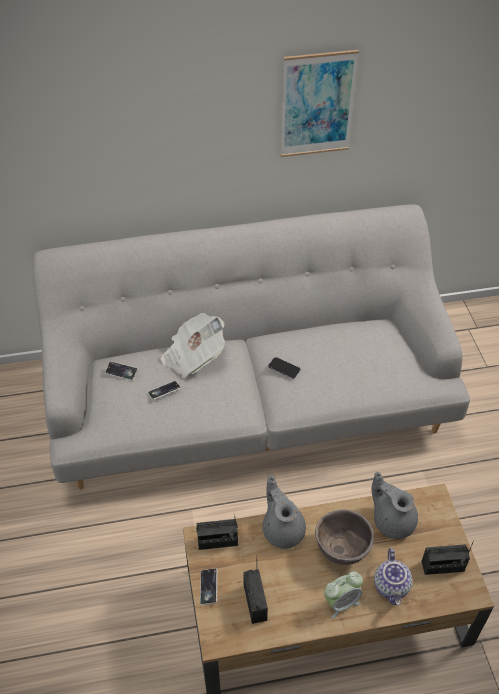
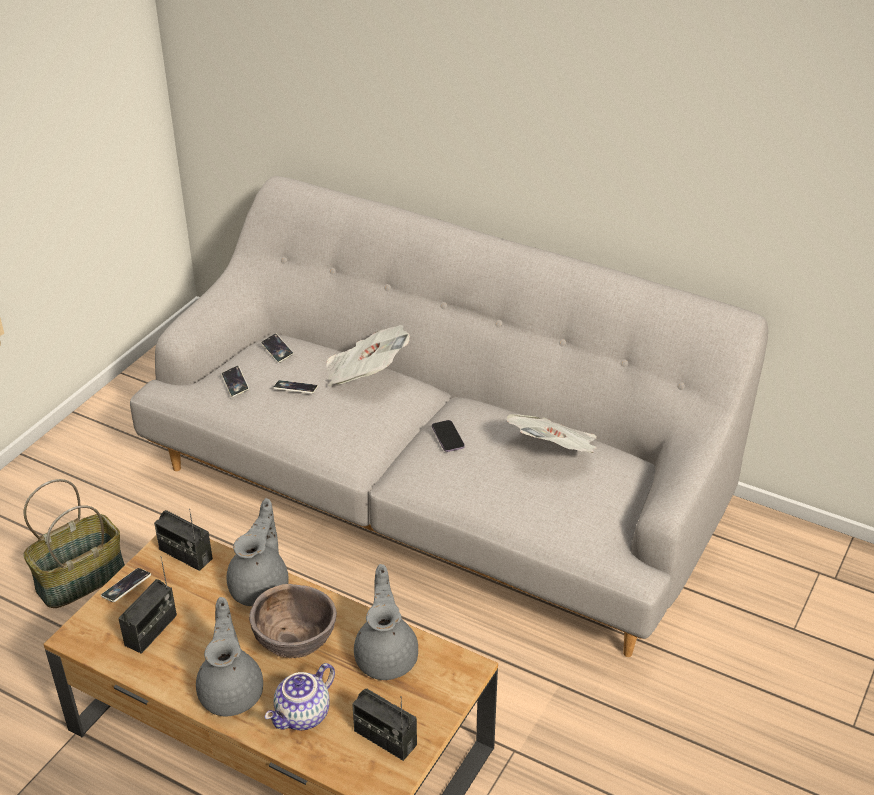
camera: 40 degrees right, 10 degrees down
picture [280,50,359,157] -> none
alarm clock [324,571,363,618] -> grey teapot [196,597,263,716]
none -> basket [23,479,125,608]
none -> phone [221,366,249,397]
none -> newspaper [507,414,597,453]

